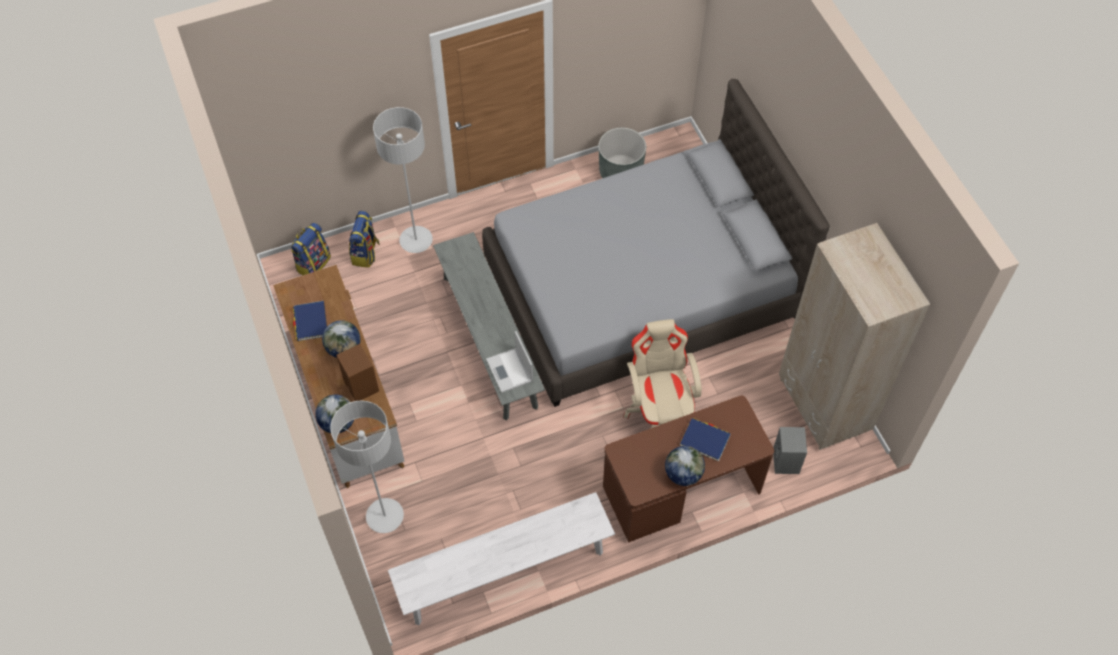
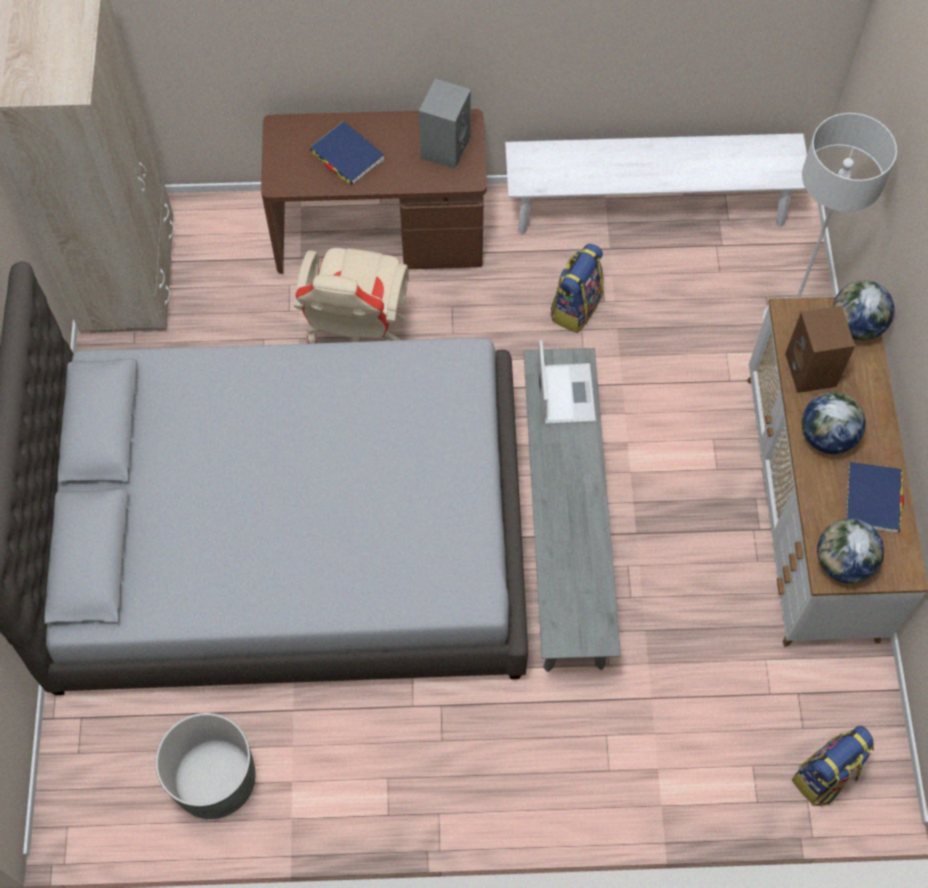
camera: 160 degrees left, 5 degrees up
backpack [349,211,380,268] -> backpack moved to [551,244,604,333]
grey floor lamp [373,107,433,253] -> none
globe [665,446,705,486] -> globe moved to [817,518,884,584]
grey speaker [773,427,807,474] -> grey speaker moved to [419,79,471,169]

